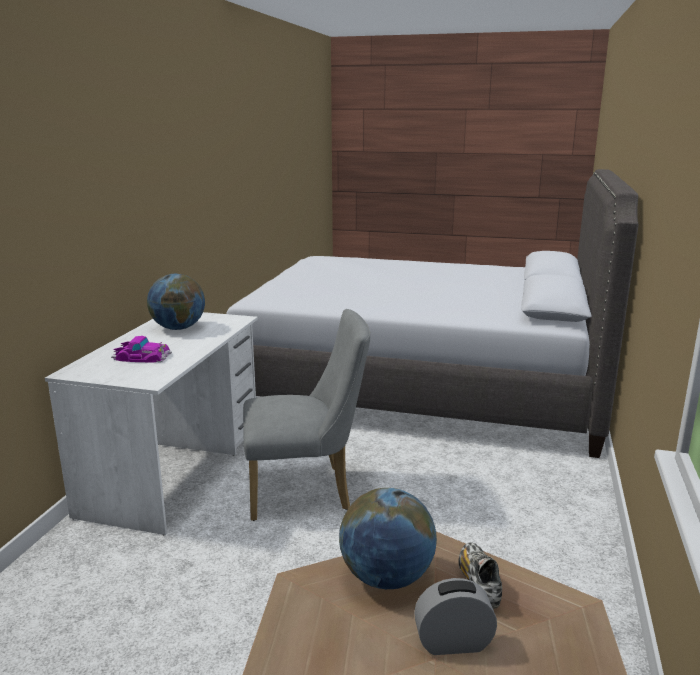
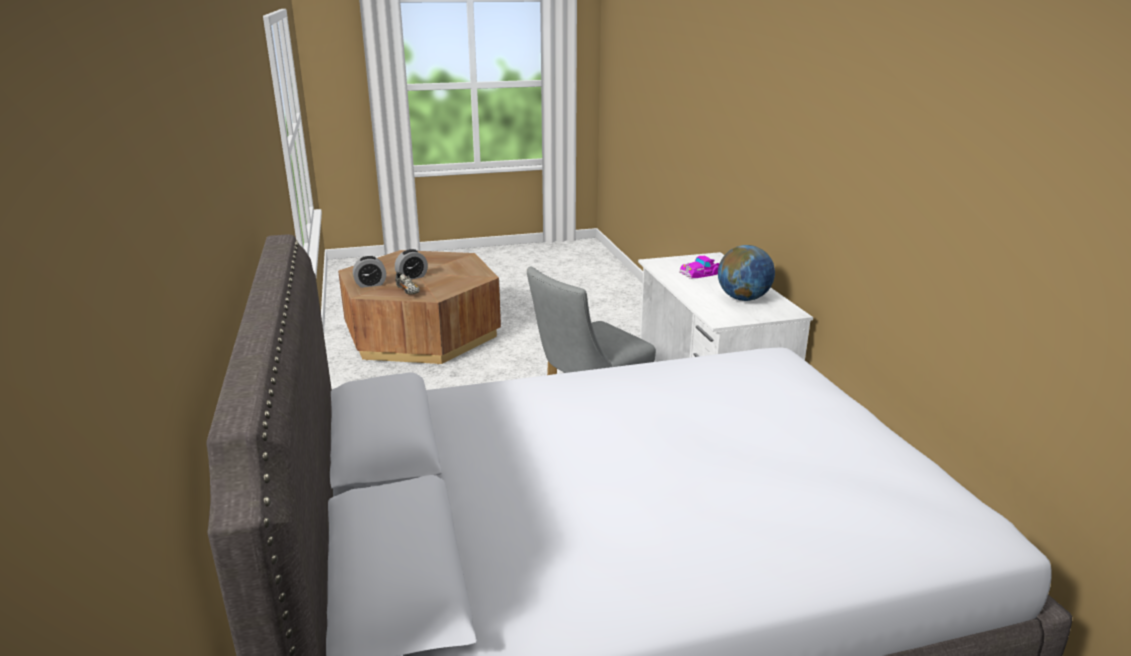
camera: 150 degrees right, 5 degrees up
globe [339,488,437,589] -> none
none -> alarm clock [353,256,386,288]

